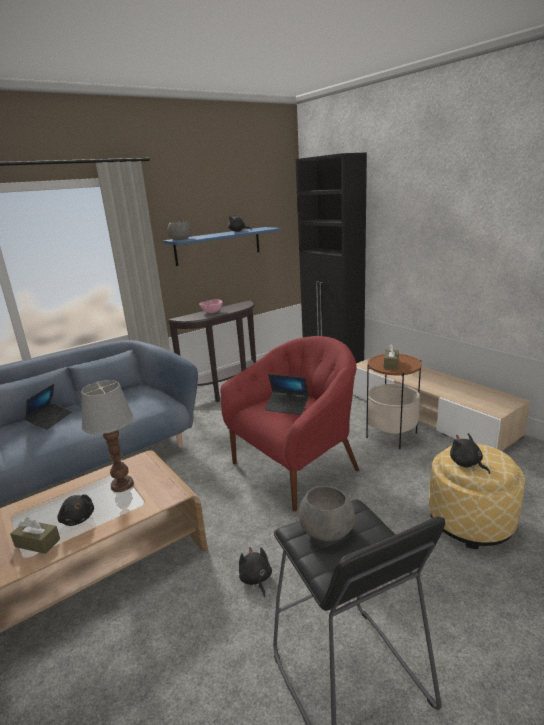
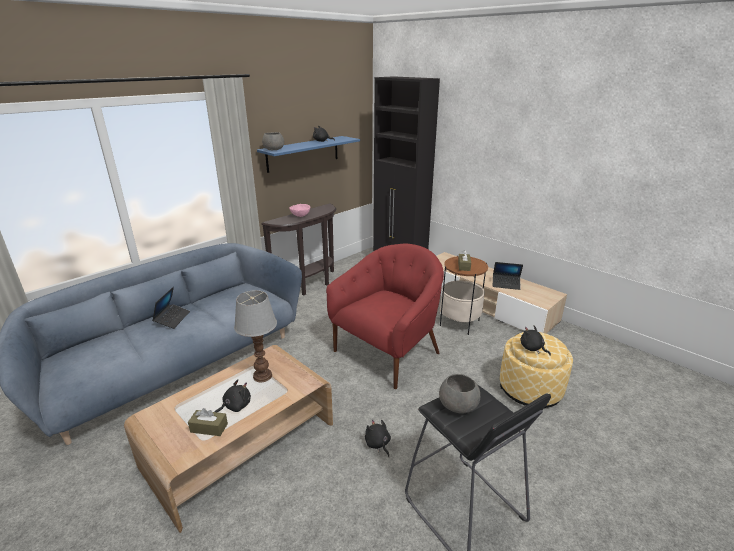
camera: 10 degrees left, 5 degrees up
black plush toy [57,494,94,526] -> black plush toy turned 75 degrees counterclockwise [215,379,251,412]
laptop [265,374,309,415] -> laptop moved to [493,262,523,290]

